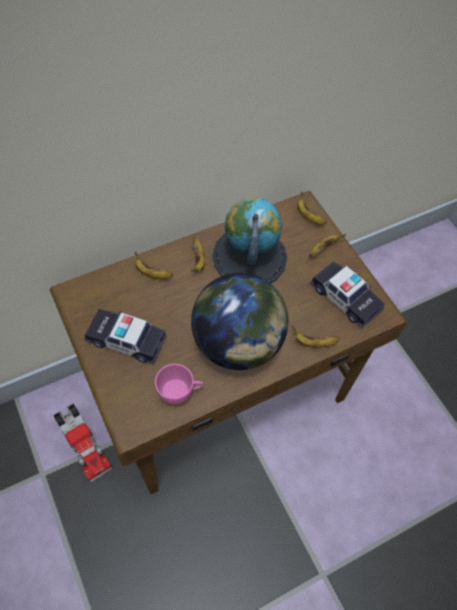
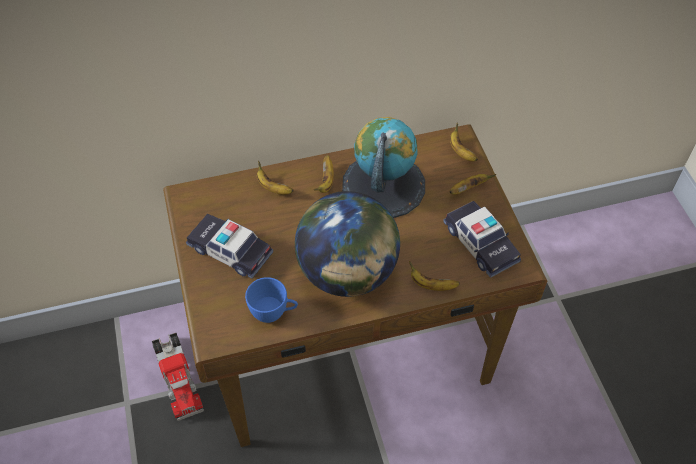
camera: 15 degrees right, 5 degrees down
pink cup [155,364,204,405] -> blue cup [245,277,298,323]

